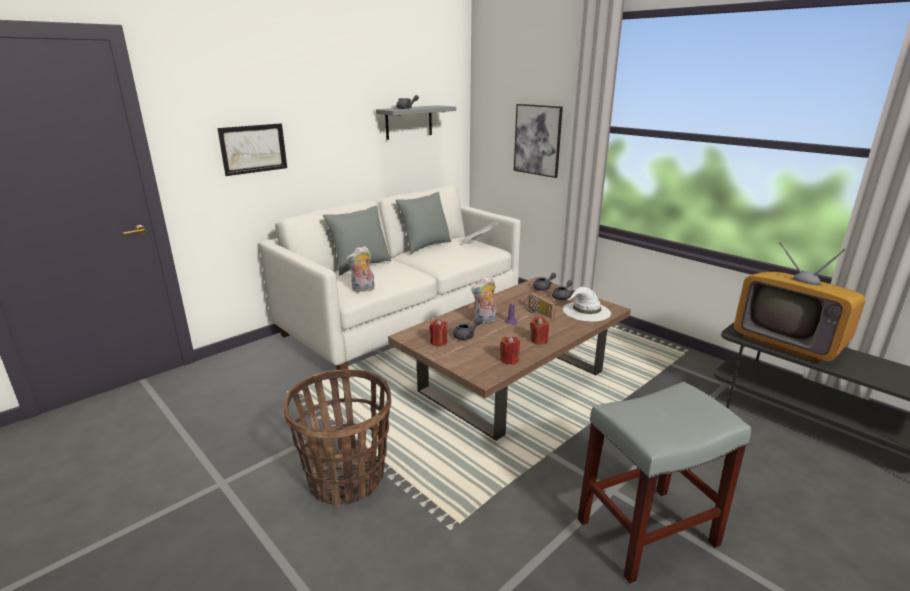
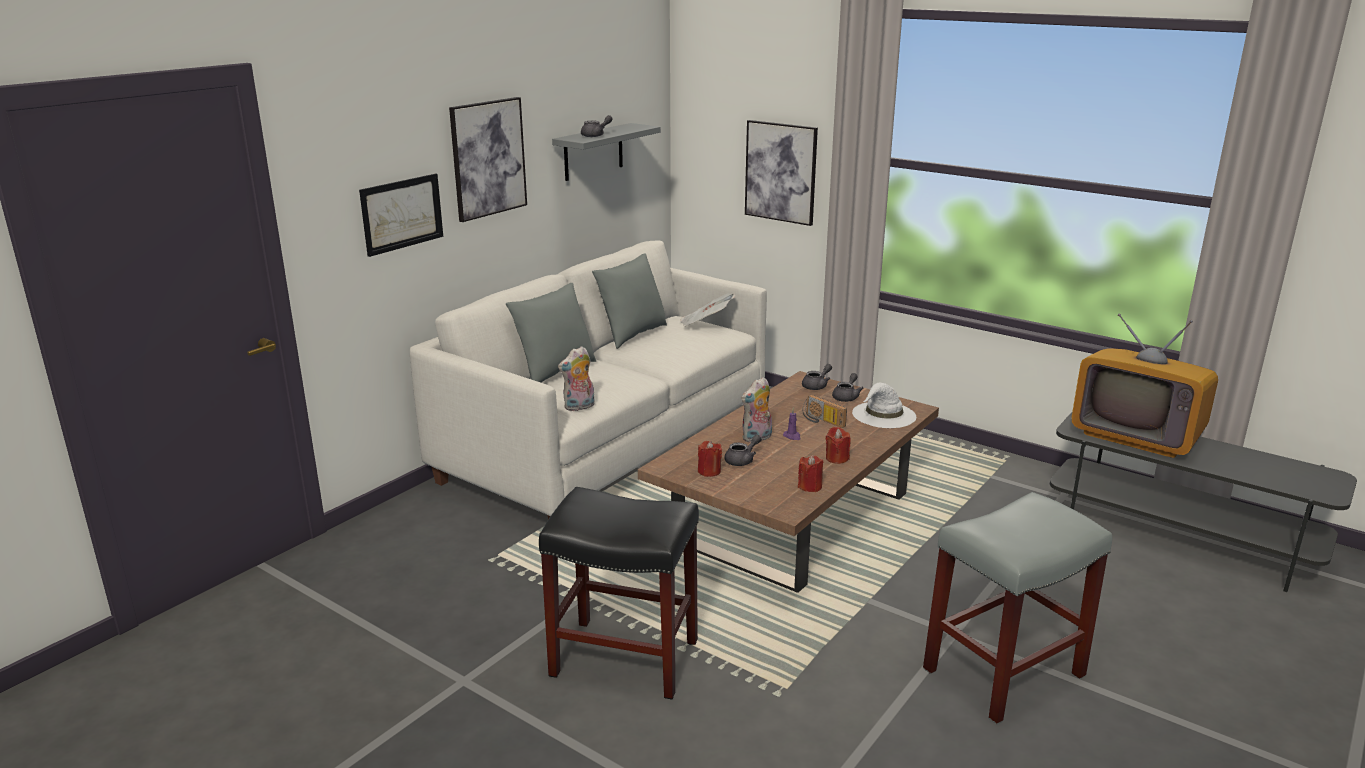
camera: 10 degrees left, 0 degrees up
basket [283,369,391,507] -> black stool [539,487,699,700]
none -> picture [449,97,527,222]

